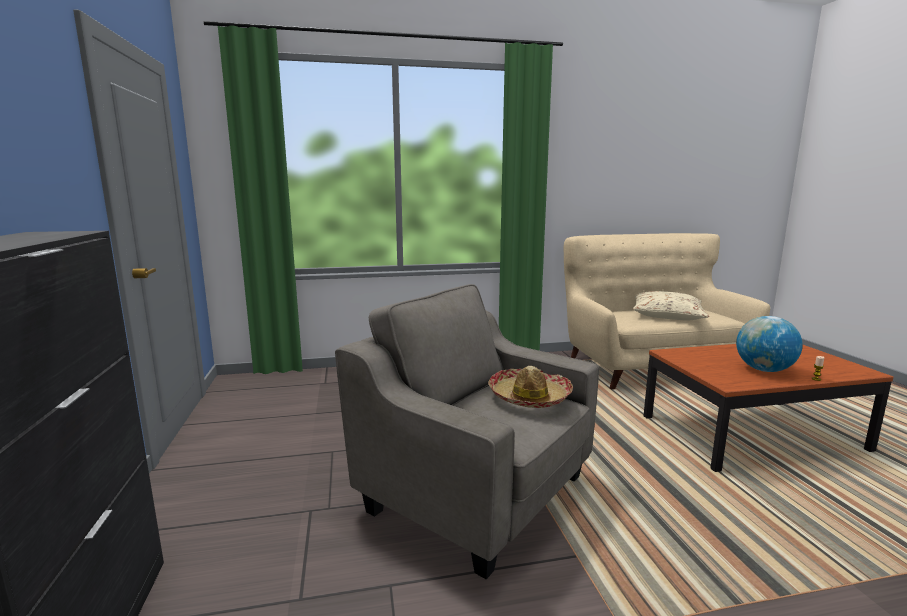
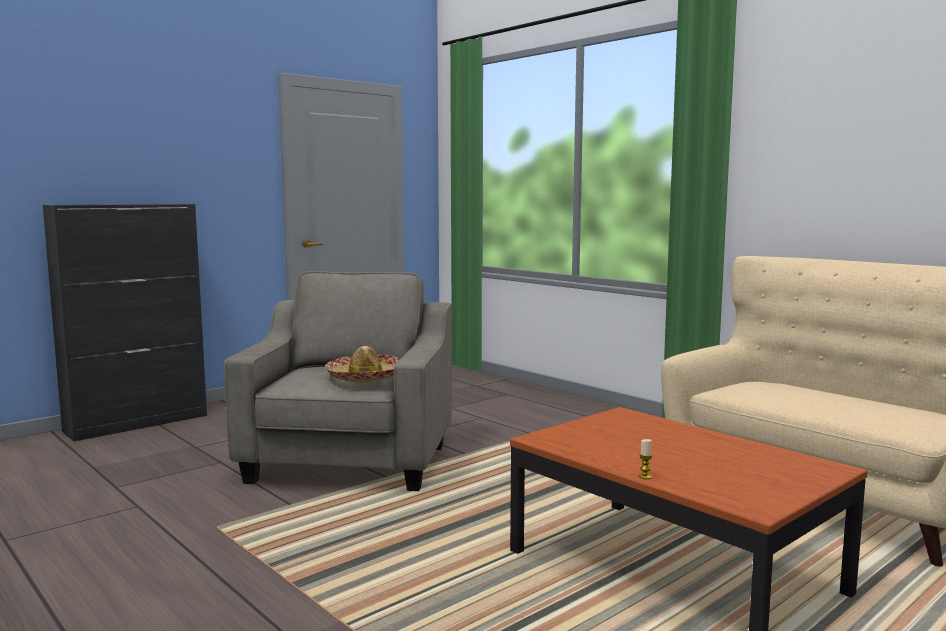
camera: 60 degrees right, 5 degrees down
beige pillow [633,291,709,320] -> none
globe [736,316,803,372] -> none

